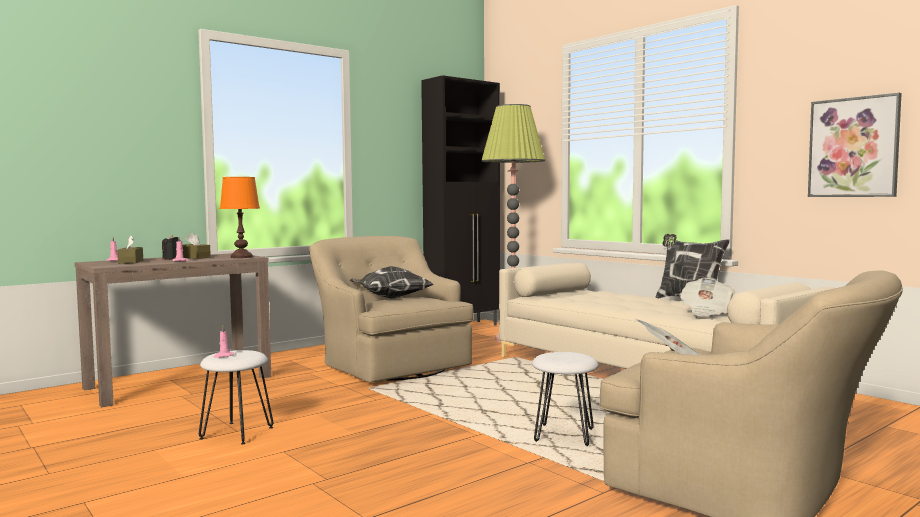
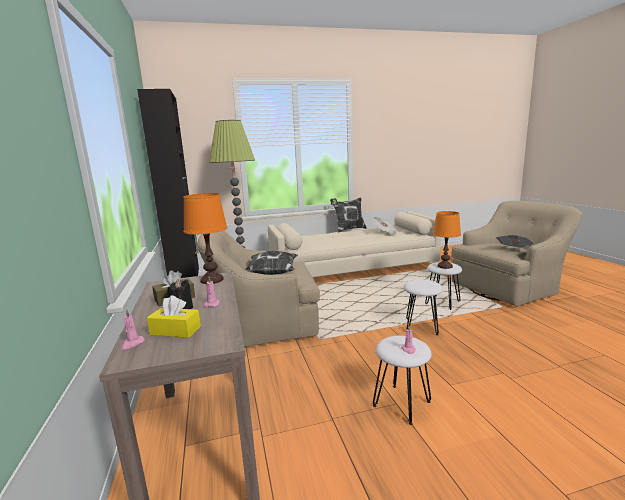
camera: 65 degrees left, 10 degrees up
brown tissue box [117,235,143,264] -> yellow tissue box [147,295,201,338]
picture [808,93,902,197] -> none
none -> white stool [404,279,443,335]
none -> orange table lamp [433,211,461,269]

